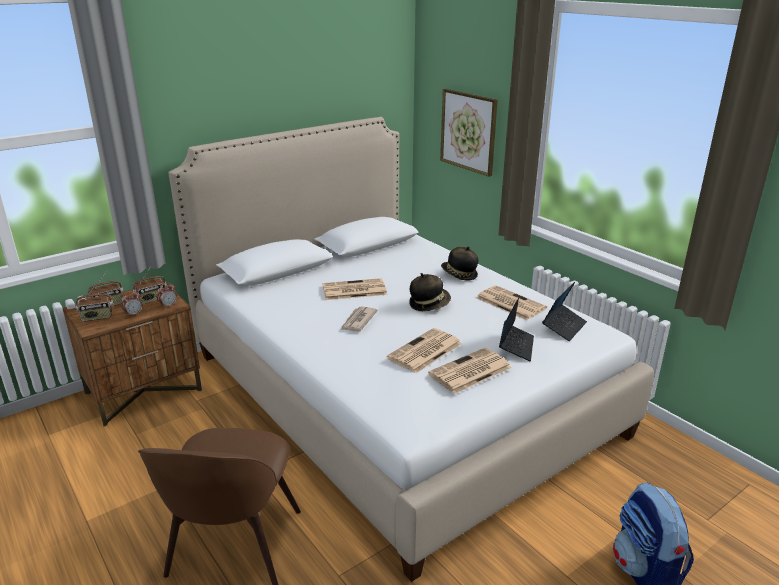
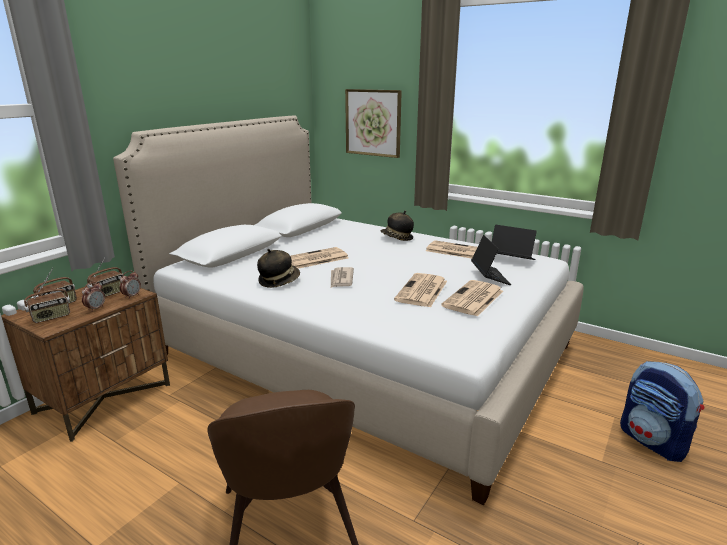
camera: 20 degrees left, 5 degrees down
hat [409,273,451,311] -> hat moved to [257,249,300,288]
laptop [542,282,587,341] -> laptop turned 75 degrees counterclockwise [492,225,537,260]

